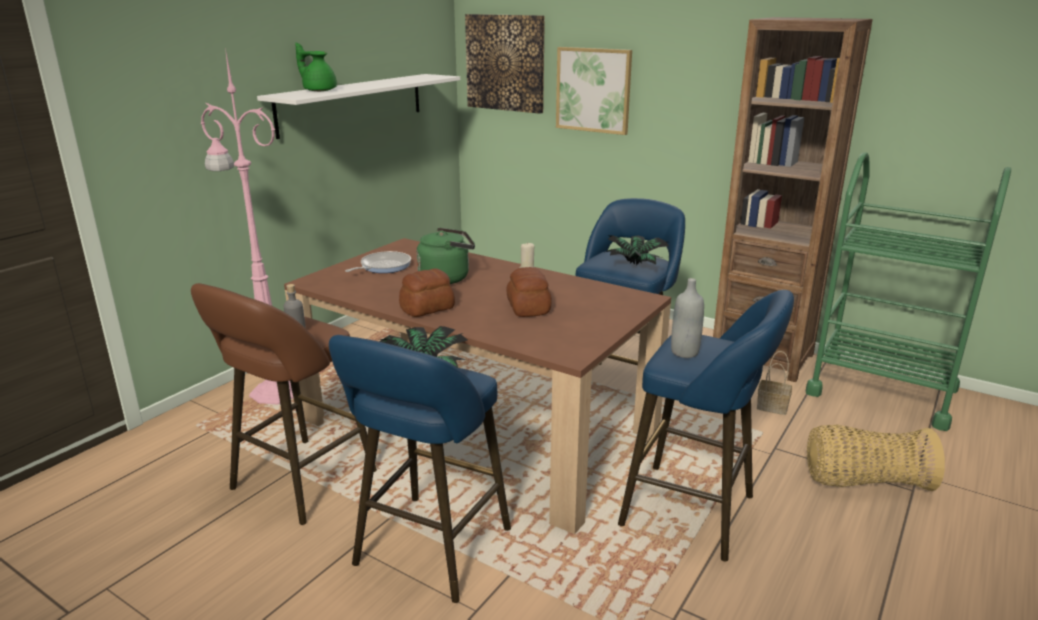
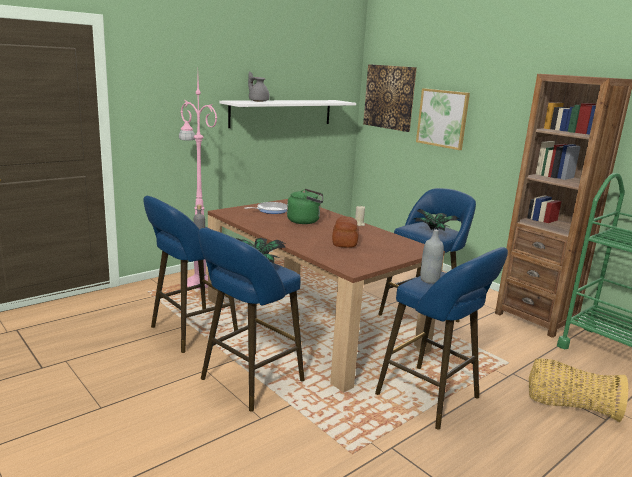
camera: 15 degrees right, 5 degrees down
brown stool [191,283,377,525] -> blue stool [143,196,238,353]
green teapot [295,43,337,91] -> grey teapot [248,71,270,102]
bread [399,269,455,317] -> none
basket [757,351,792,415] -> none

